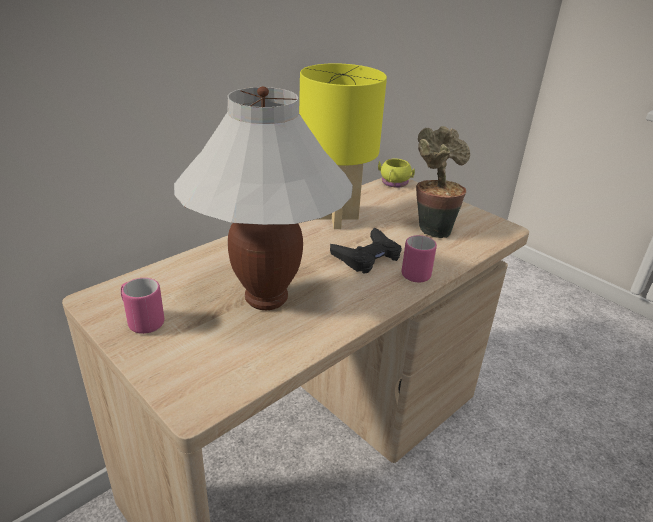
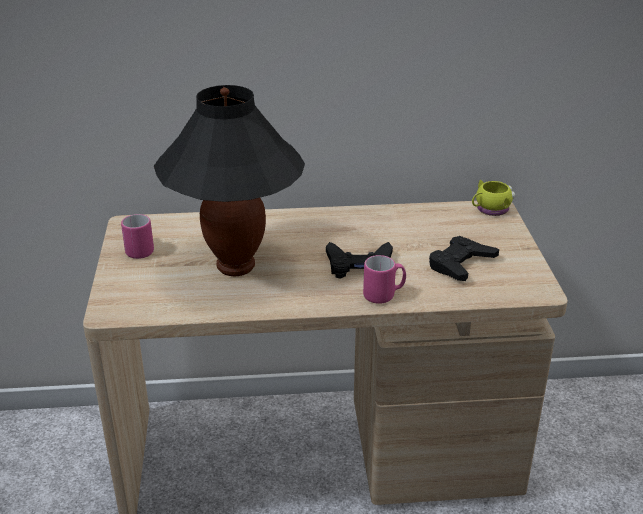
camera: 40 degrees right, 0 degrees up
white table lamp [174,86,353,310] -> black table lamp [154,85,305,276]
yellow table lamp [299,63,387,229] -> none
potted plant [416,126,470,238] -> black game controller [429,236,499,281]

